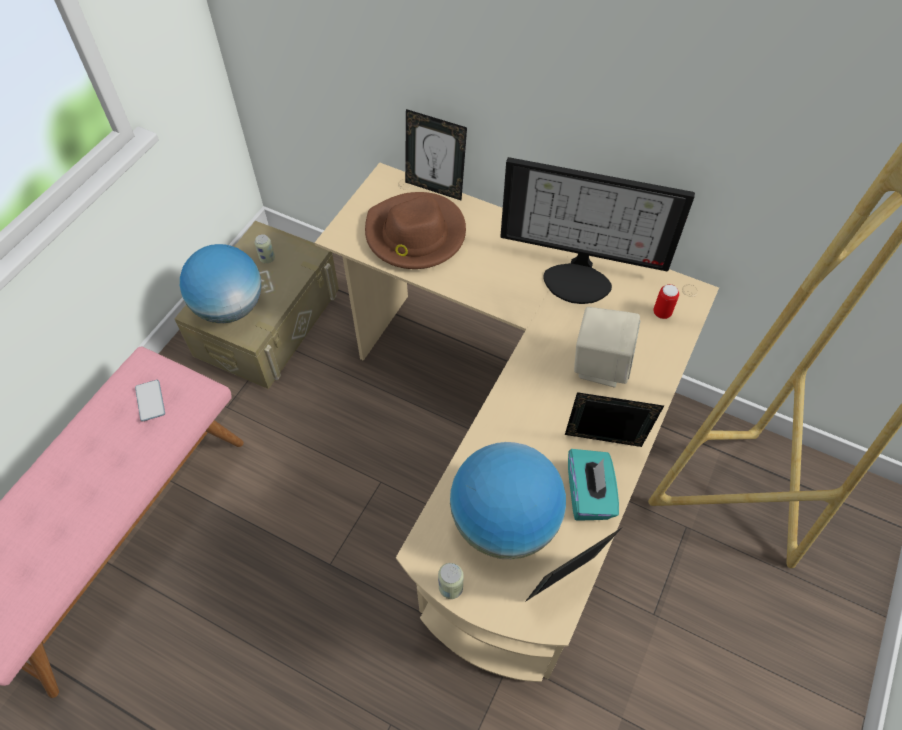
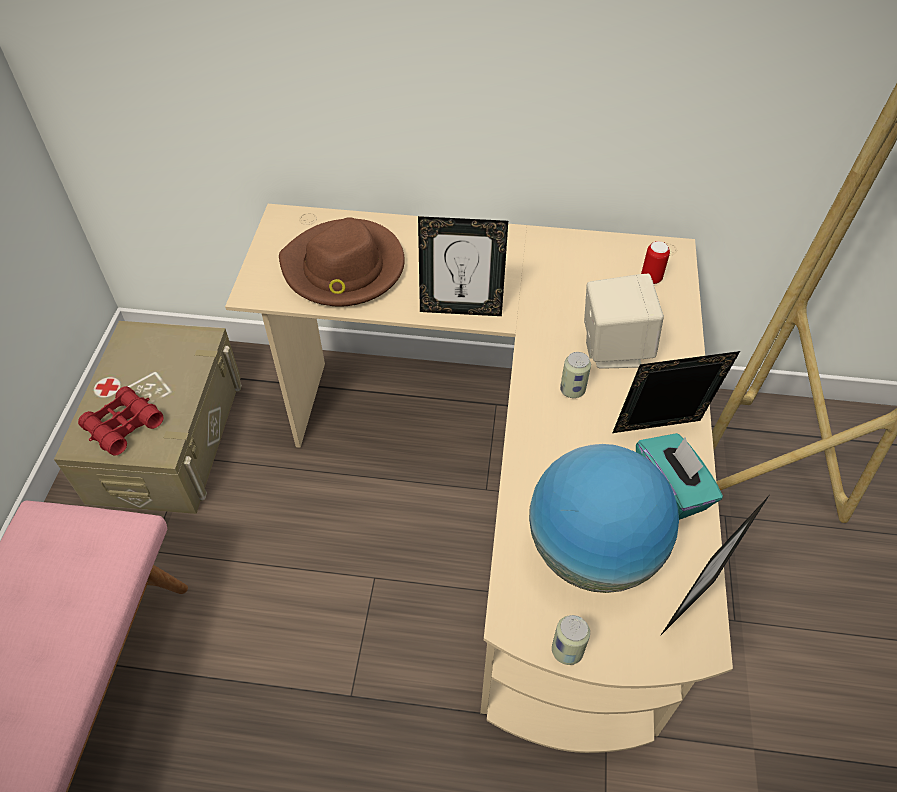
camera: 20 degrees left, 5 degrees down
phone [135,380,165,421] -> none
globe [180,244,262,323] -> red binoculars [78,386,164,456]
can [254,234,275,263] -> can moved to [560,352,591,398]
picture frame [405,109,467,201] -> picture frame moved to [418,216,508,316]
monitor [500,157,695,304] -> none

